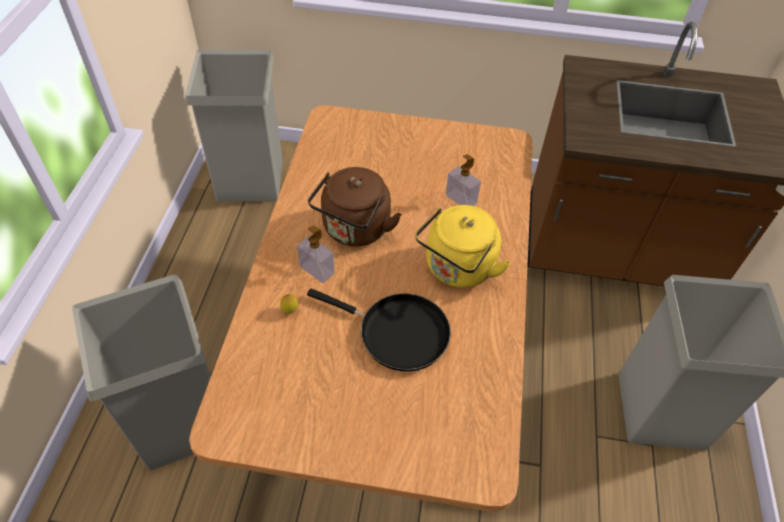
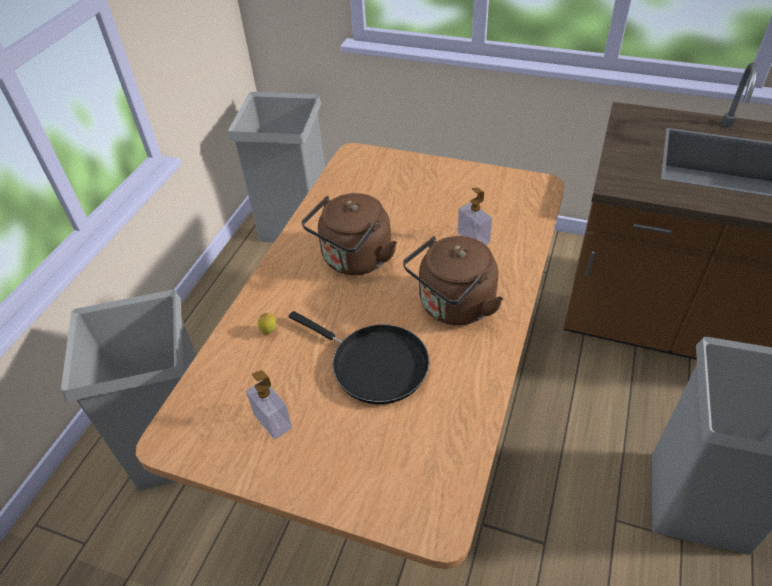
camera: 15 degrees right, 5 degrees down
soap dispenser [297,225,335,283] -> soap dispenser moved to [246,370,292,439]
yellow kettle [415,205,511,288] -> brown kettle [403,236,503,325]

